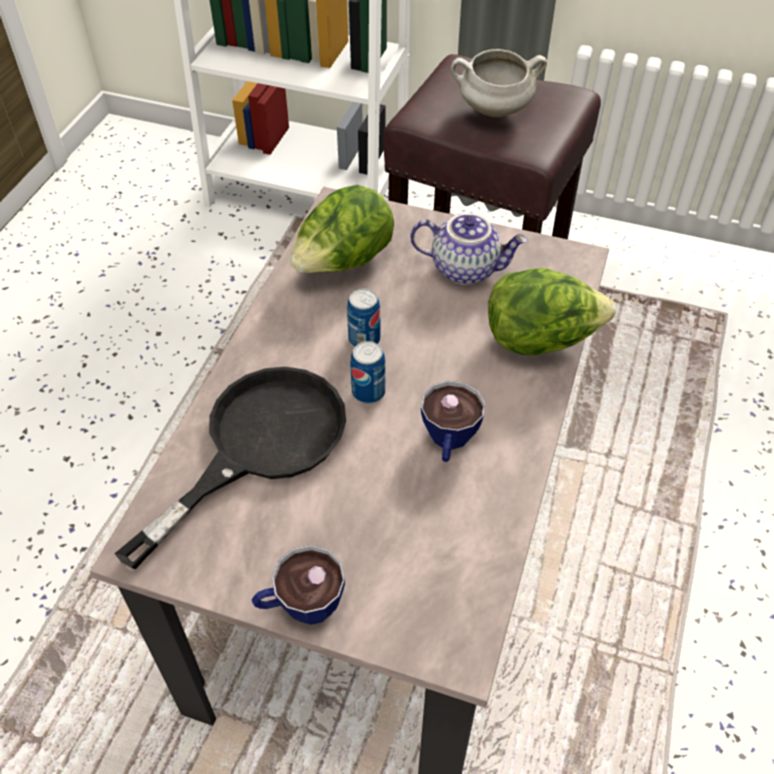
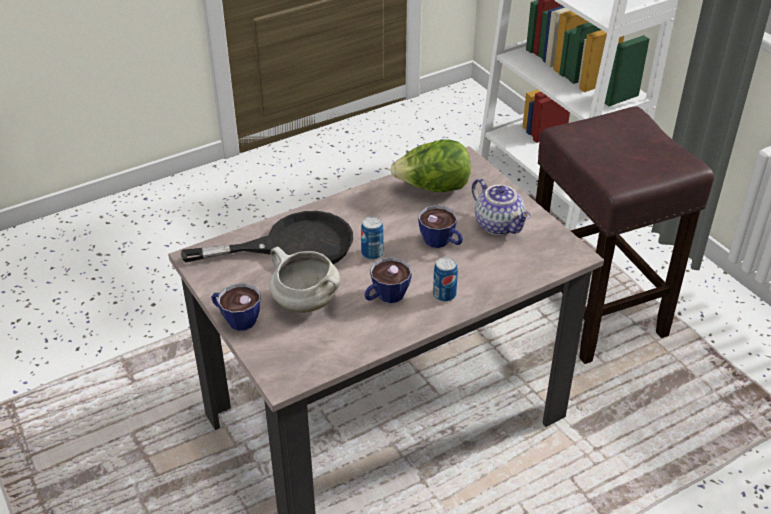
camera: 40 degrees right, 10 degrees down
can [347,289,381,347] -> can moved to [433,257,458,302]
white cooking pot [451,49,547,117] -> white cooking pot moved to [269,247,340,312]
lettuce [488,268,616,355] -> none
none -> cup [418,205,463,248]

